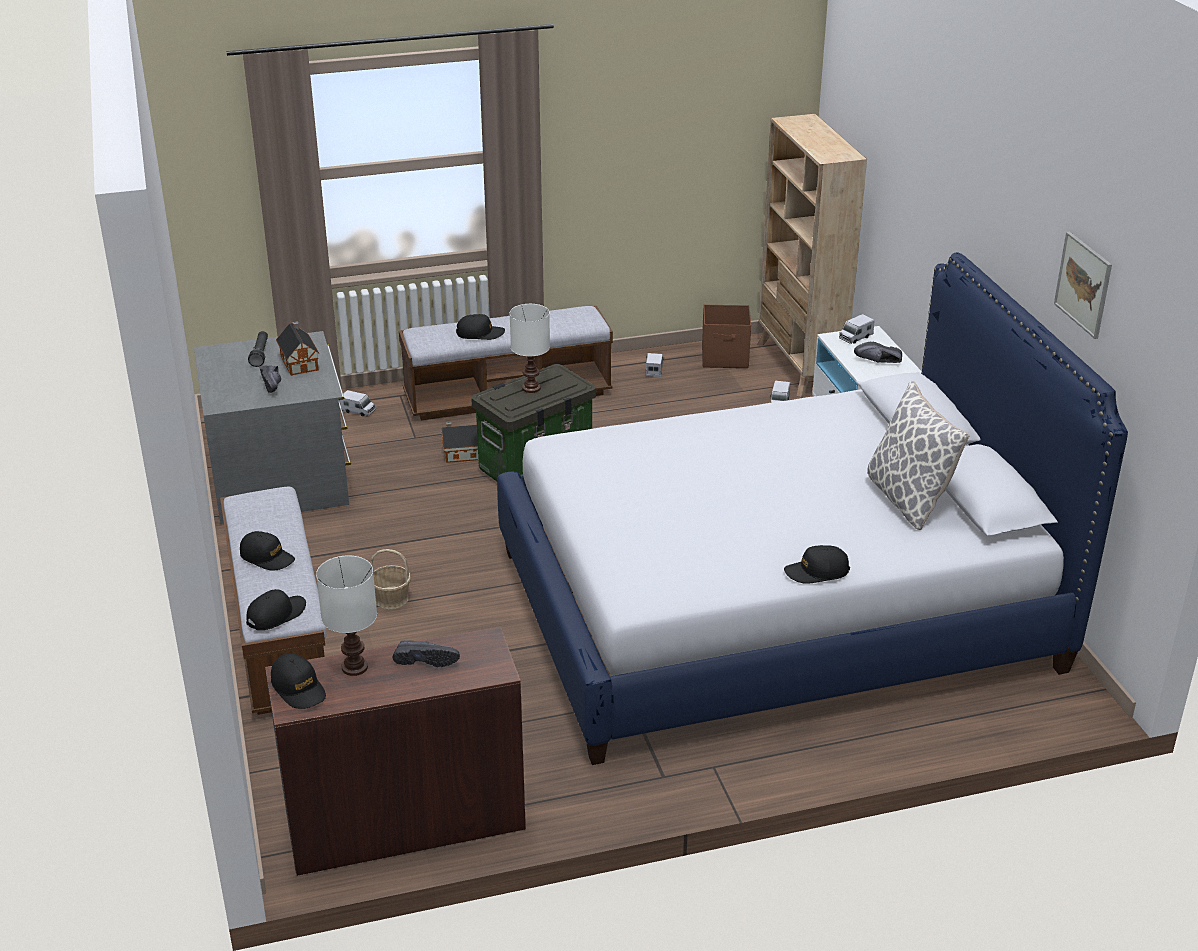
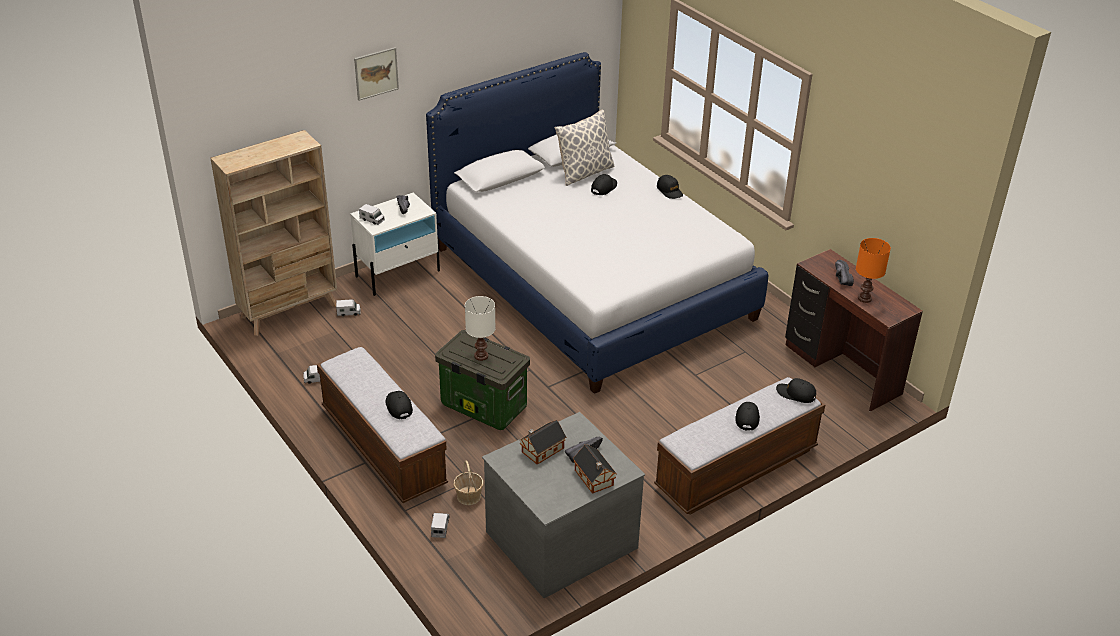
camera: 110 degrees left, 5 degrees up
black flashlight [248,331,268,367] -> none
black cap [271,653,326,709] -> black cap moved to [591,174,617,195]
white table lamp [316,555,377,676] -> orange table lamp [856,238,891,303]
basket [371,549,411,609] -> basket moved to [454,460,483,505]
toy house [441,422,478,463] -> toy house moved to [573,444,617,494]
brown storage box [702,304,751,368] -> none
picture [1054,231,1112,339] -> picture moved to [354,47,399,101]

